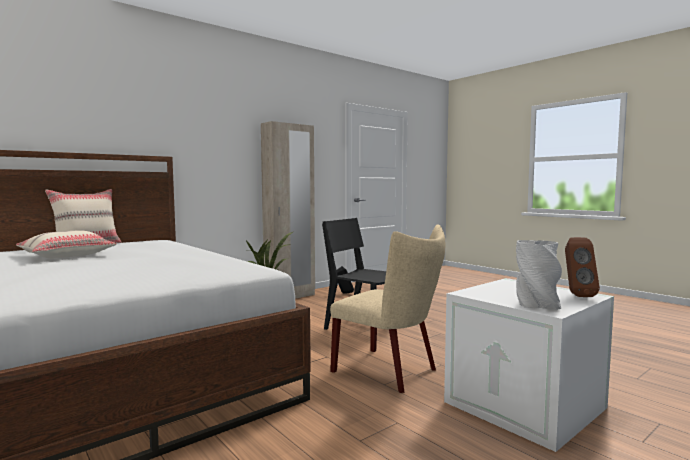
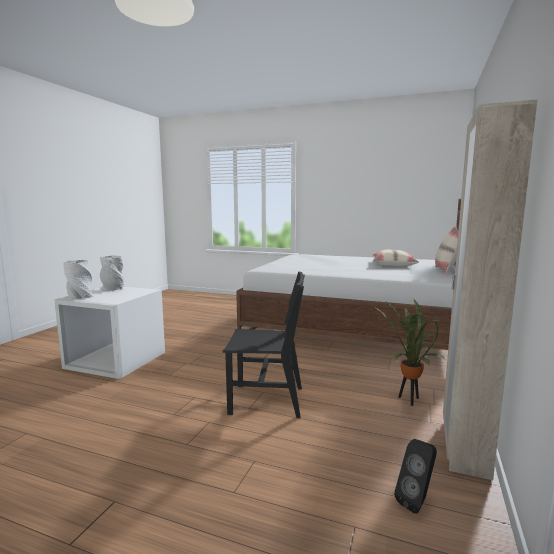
camera: 150 degrees right, 5 degrees up
beige chair [330,225,445,393] -> none
brown speaker [565,237,600,297] -> grey vase [63,260,94,299]

